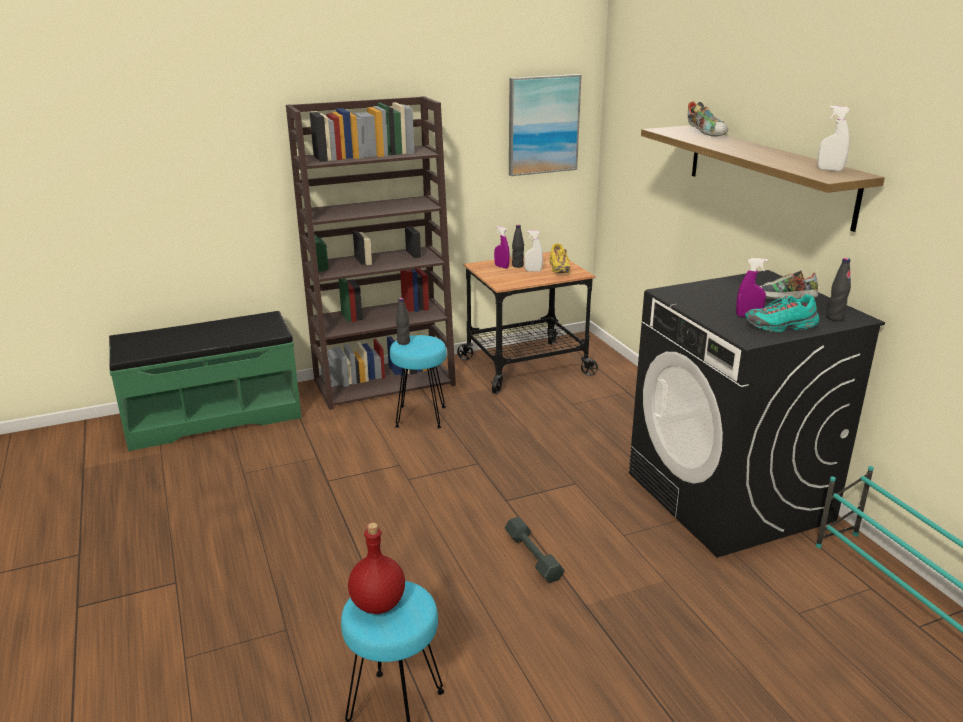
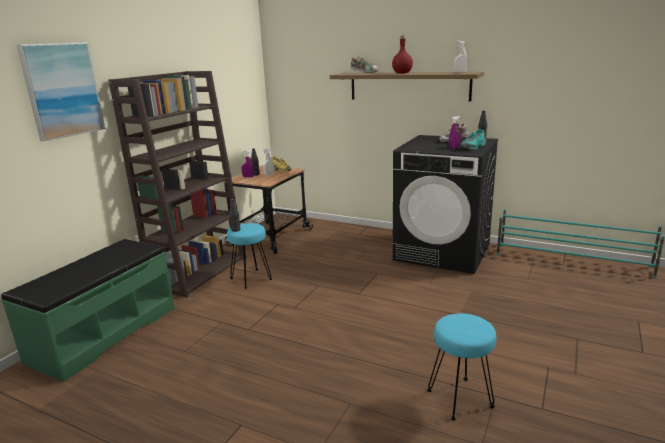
camera: 40 degrees left, 5 degrees down
red bottle [348,523,405,614] -> red bottle moved to [392,36,413,74]
grey dumbbell [505,517,565,583] -> none
picture [509,74,582,176] -> picture moved to [16,42,105,141]

